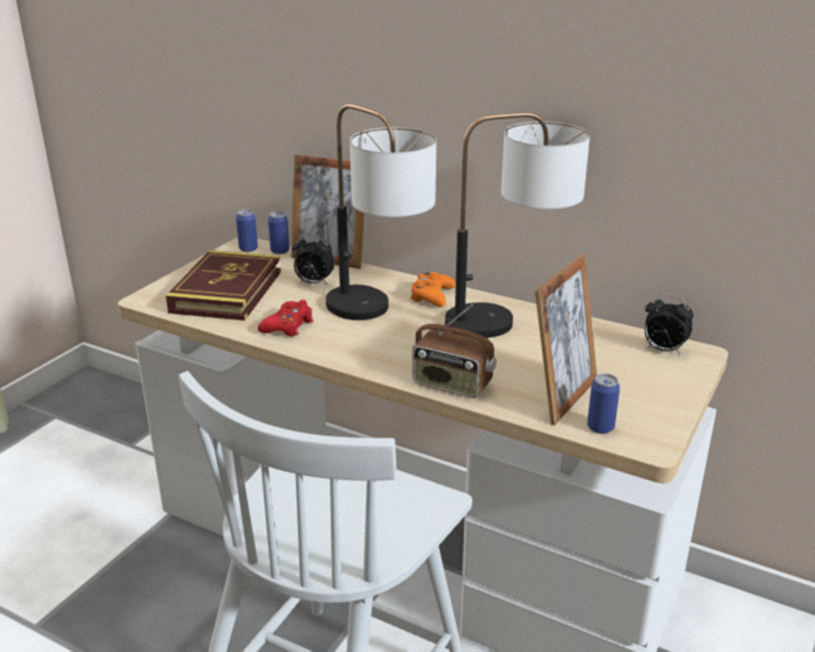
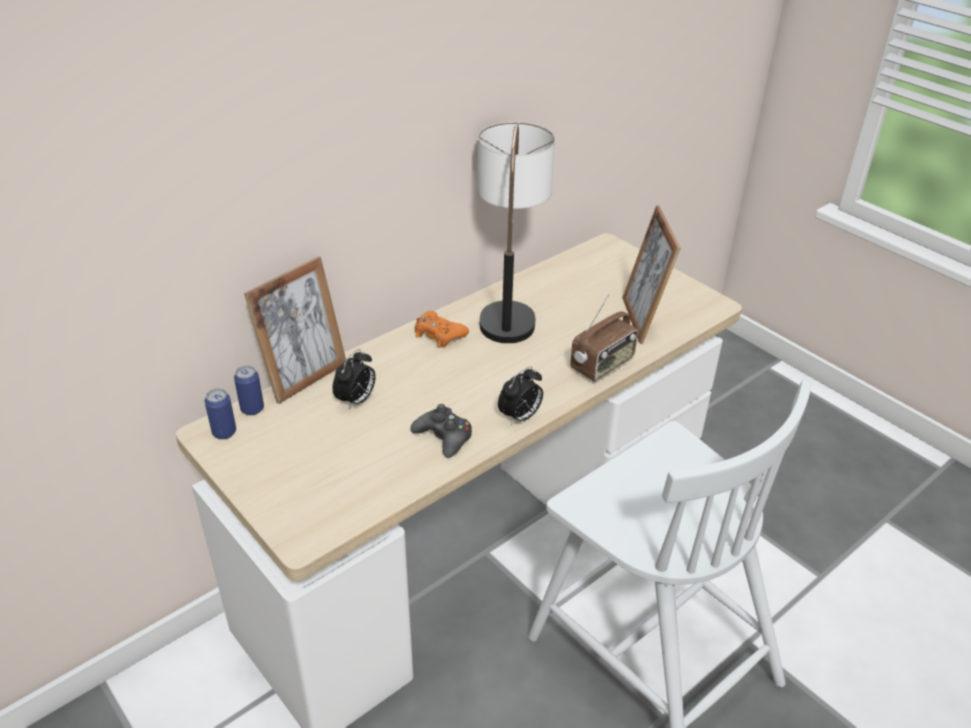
camera: 70 degrees left, 10 degrees up
book [166,250,281,321] -> none
red game controller [258,300,313,337] -> black game controller [410,404,472,458]
table lamp [326,104,436,320] -> none
picture frame [535,254,597,425] -> picture frame turned 150 degrees counterclockwise [623,205,681,344]
can [587,374,620,434] -> none
alarm clock [645,294,694,354] -> alarm clock moved to [498,366,543,425]

